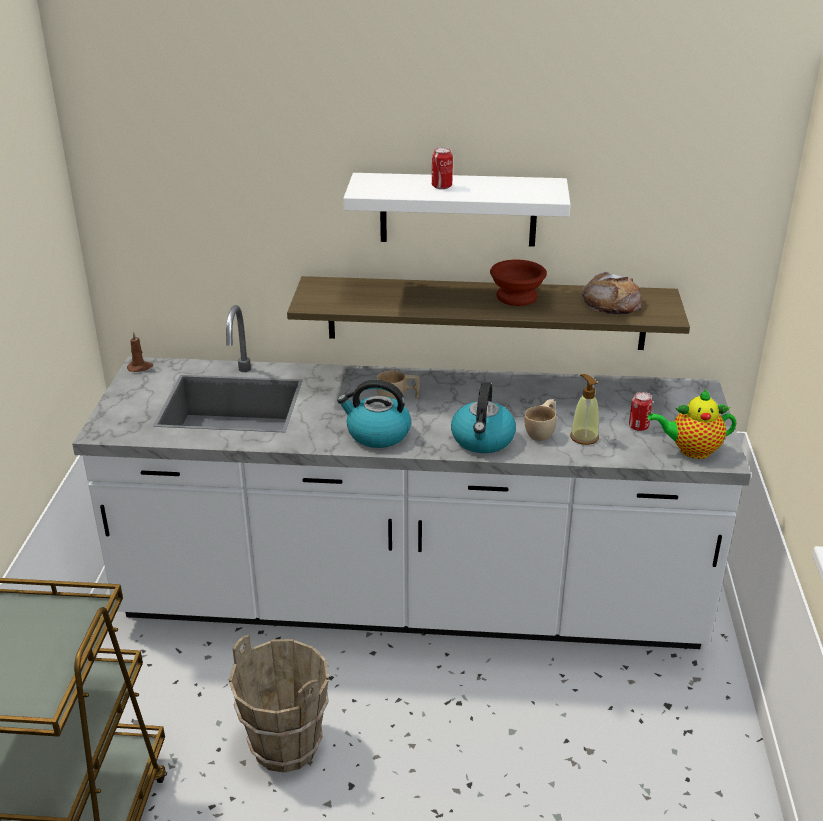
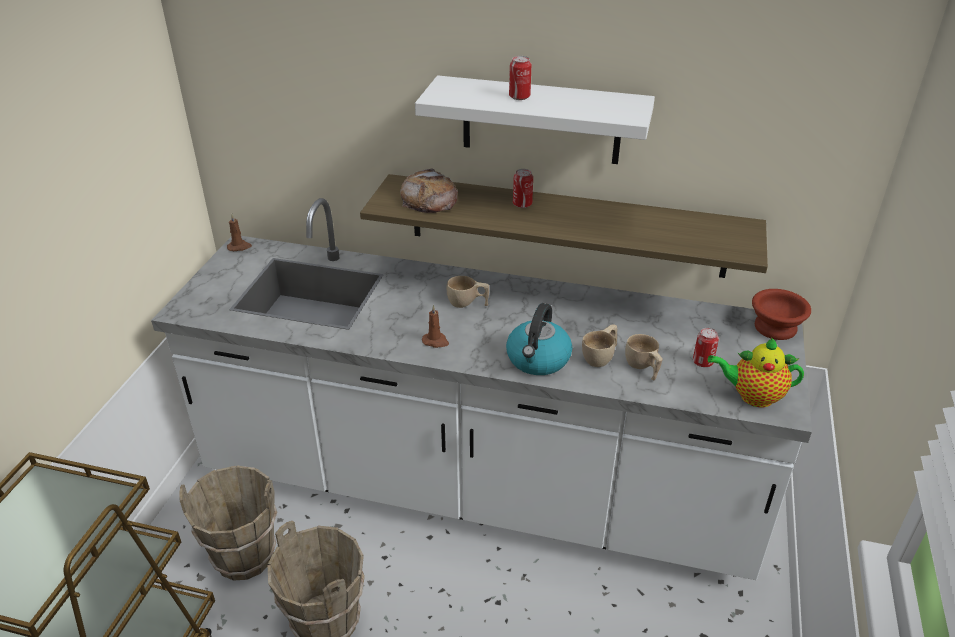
camera: 10 degrees right, 5 degrees up
kettle [337,380,411,448] -> brown candle [422,305,449,348]
brown bowl [490,260,547,306] -> brown bowl moved to [752,289,811,340]
soap dispenser [570,374,599,445] -> beige cup [625,334,663,381]
bread [582,272,642,315] -> bread moved to [400,169,458,213]
none -> brown bucket [179,465,277,580]
none -> can [513,169,533,208]

